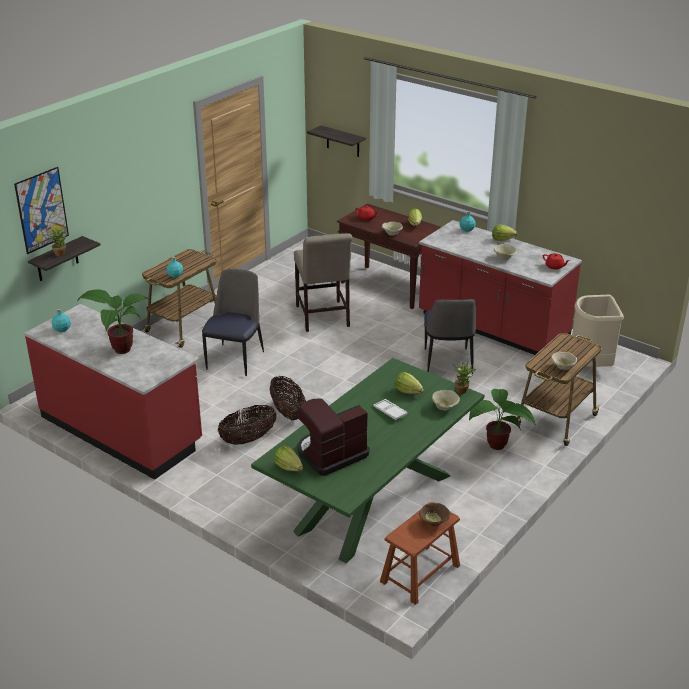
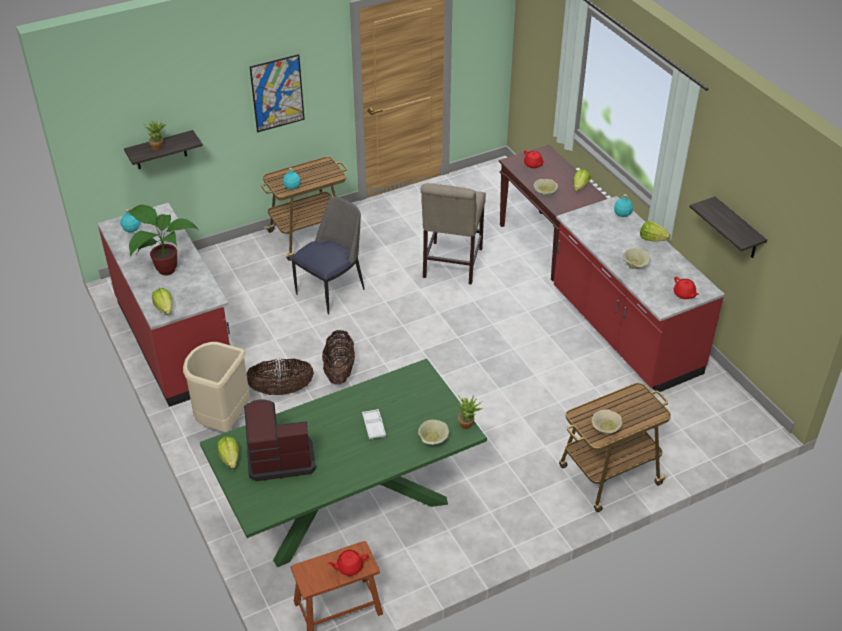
camera: 25 degrees right, 10 degrees up
picture [14,167,69,254] -> picture moved to [250,54,305,133]
shelf [307,125,366,157] -> shelf moved to [690,196,767,258]
lettuce [395,372,424,394] -> lettuce moved to [152,288,172,315]
brown bowl [419,503,451,526] -> red teapot [327,550,369,576]
chair [424,299,476,374] -> none
potted plant [469,389,536,450] -> none
beige trash can [572,295,624,367] -> beige trash can moved to [183,342,250,432]

